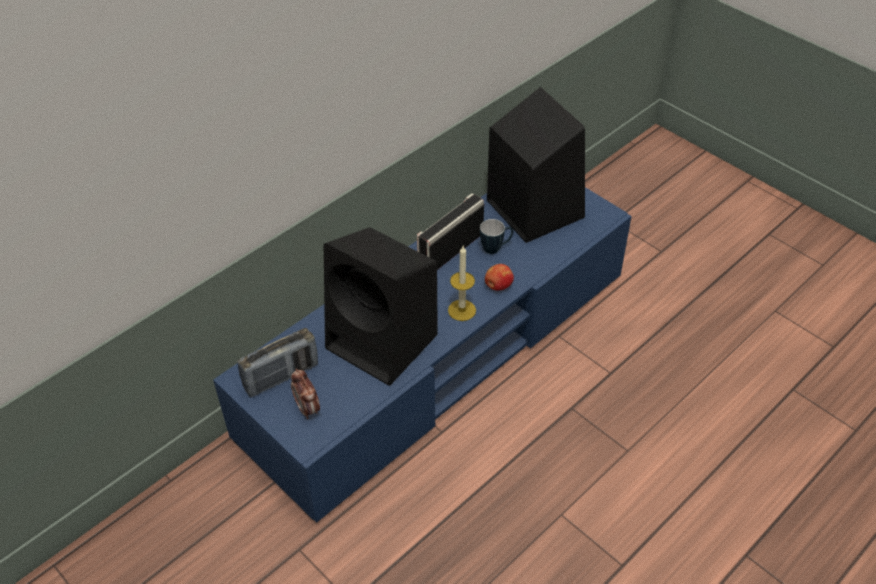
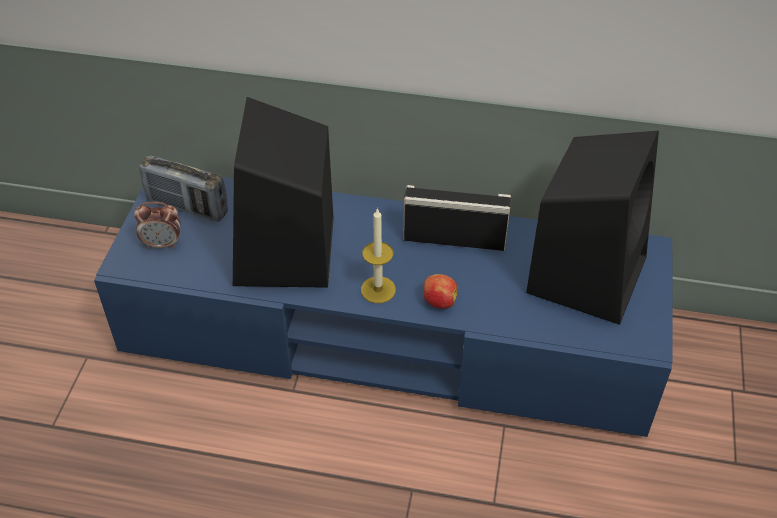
camera: 55 degrees right, 0 degrees up
alarm clock [291,369,320,419] -> alarm clock turned 120 degrees counterclockwise [134,202,181,249]
mug [480,219,513,254] -> none

